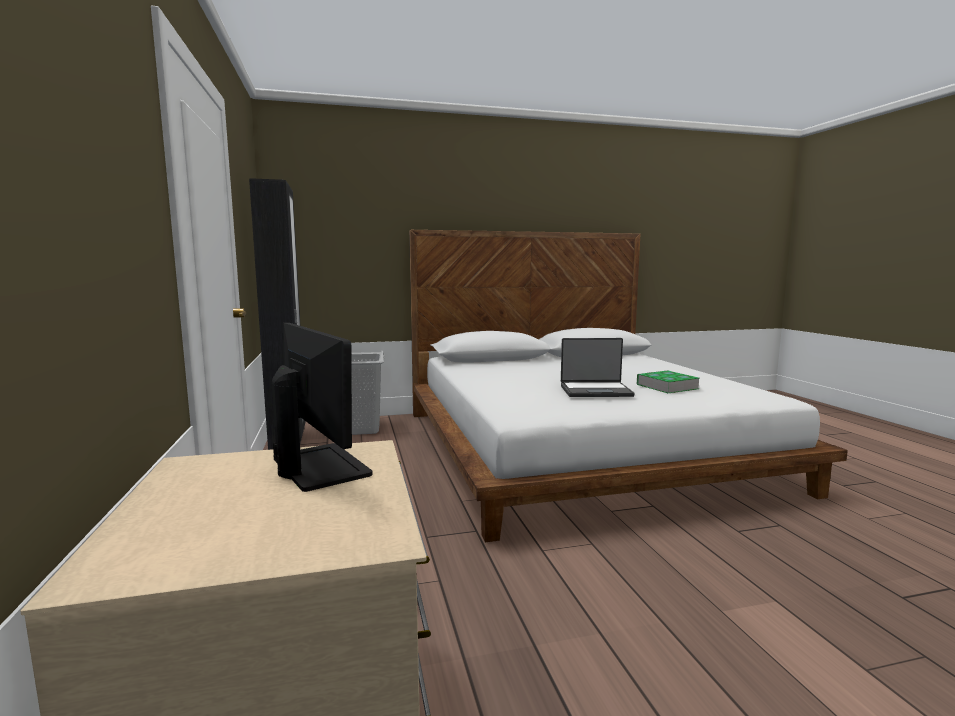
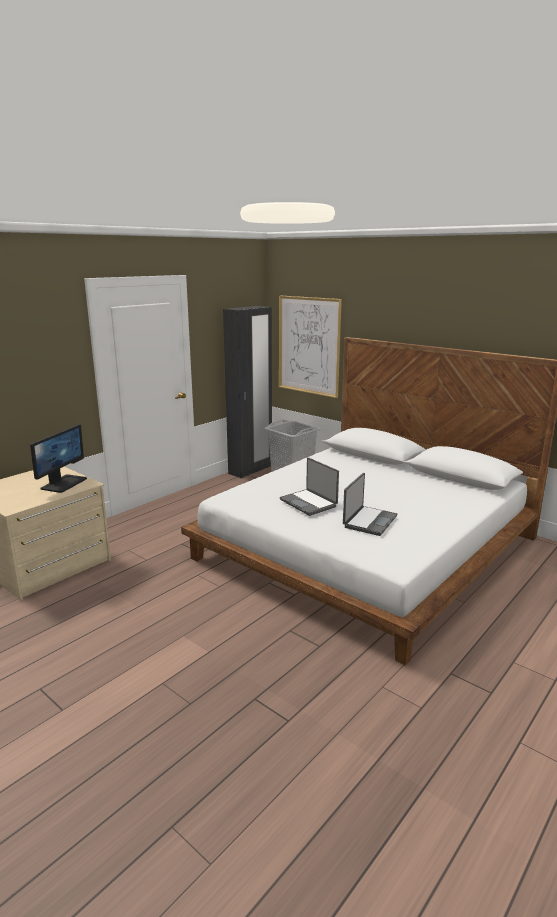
camera: 55 degrees right, 10 degrees up
book [637,371,699,393] -> laptop [343,473,397,536]
none -> picture [279,296,342,398]

